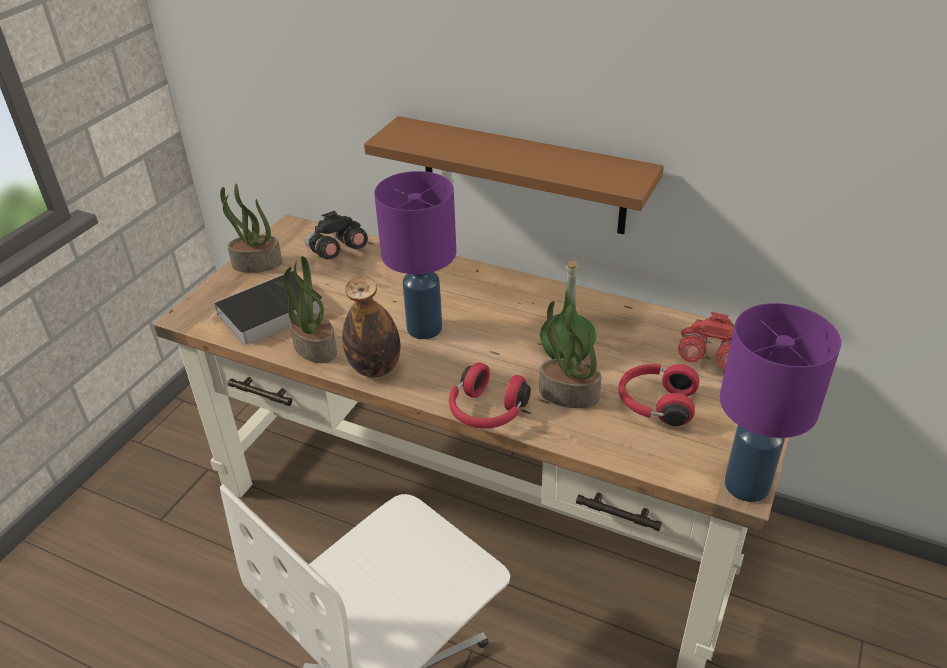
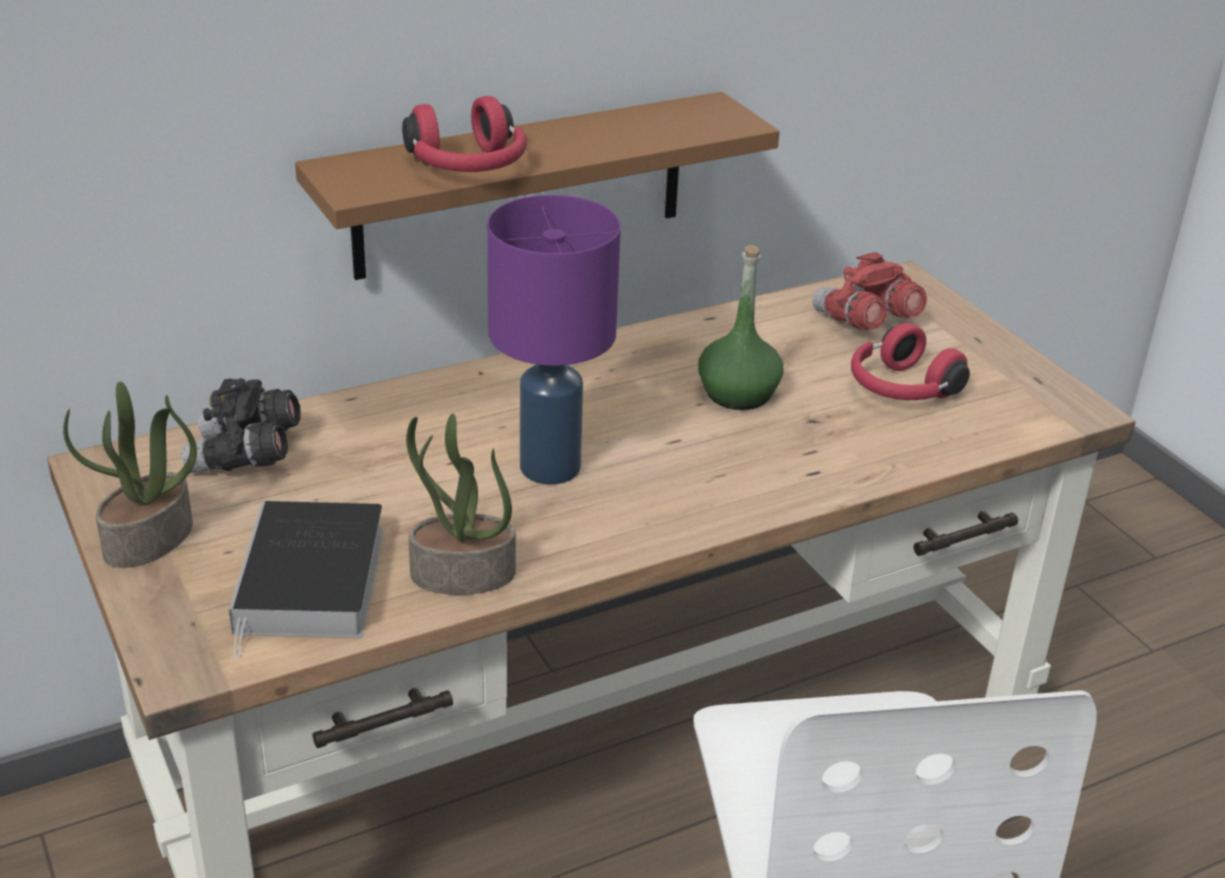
camera: 55 degrees left, 5 degrees down
bottle [342,277,400,377] -> none
red headphones [449,362,531,429] -> red headphones moved to [402,96,527,172]
potted plant [539,301,602,408] -> none
purple table lamp [720,303,841,502] -> none

